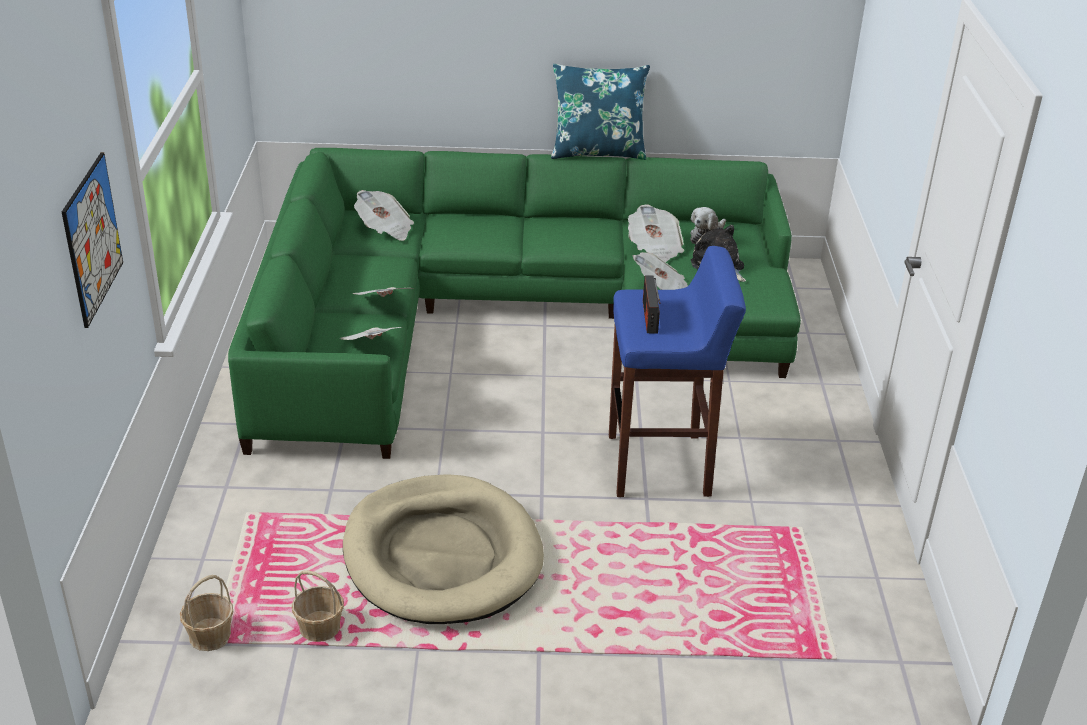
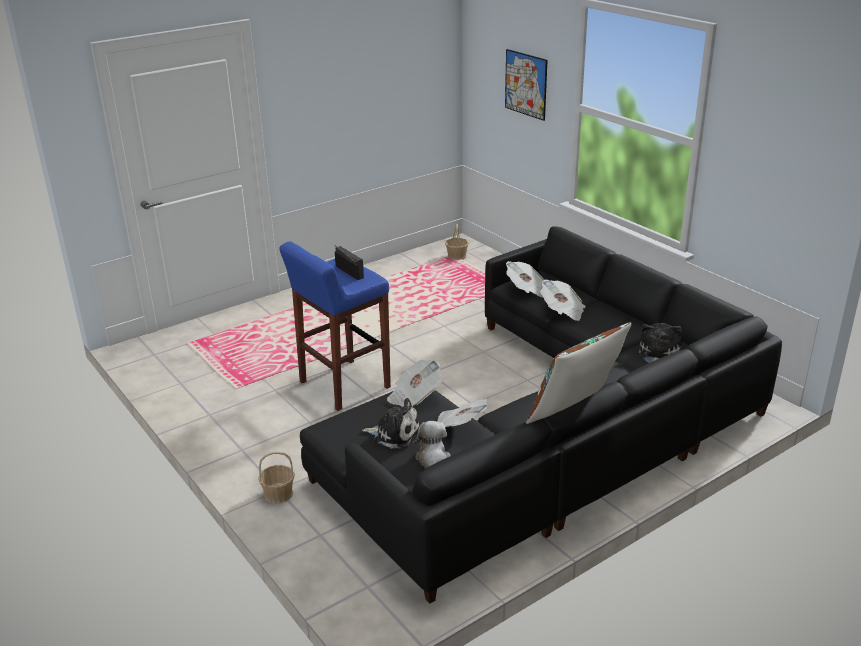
camera: 145 degrees right, 5 degrees down
green sofa [228,148,801,459] -> black sofa [300,226,782,604]
basket [292,570,344,642] -> basket moved to [258,451,295,504]
beige dog bed [343,474,544,624] -> none
newspaper [354,190,414,241] -> plush toy [639,323,682,363]
blue pillow [551,64,650,160] -> brown pillow [526,322,632,424]

